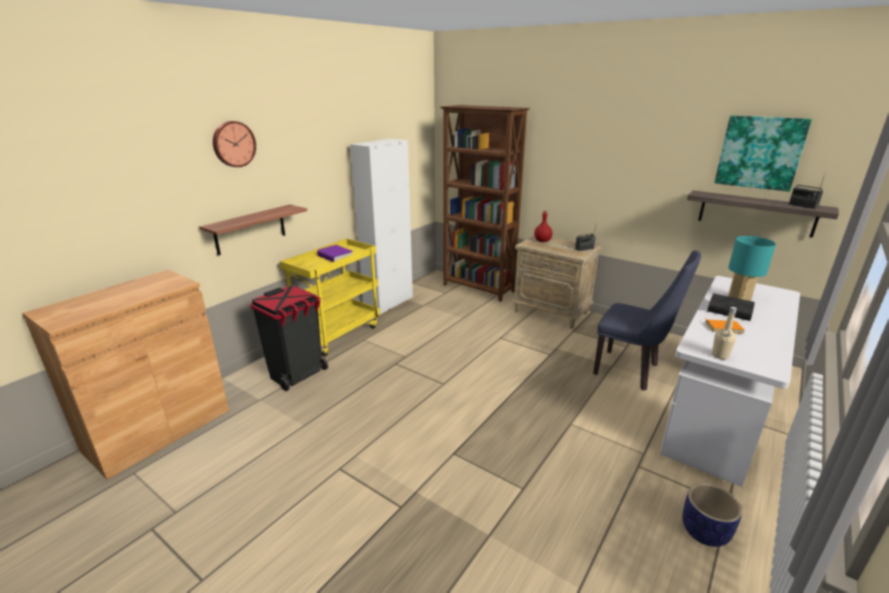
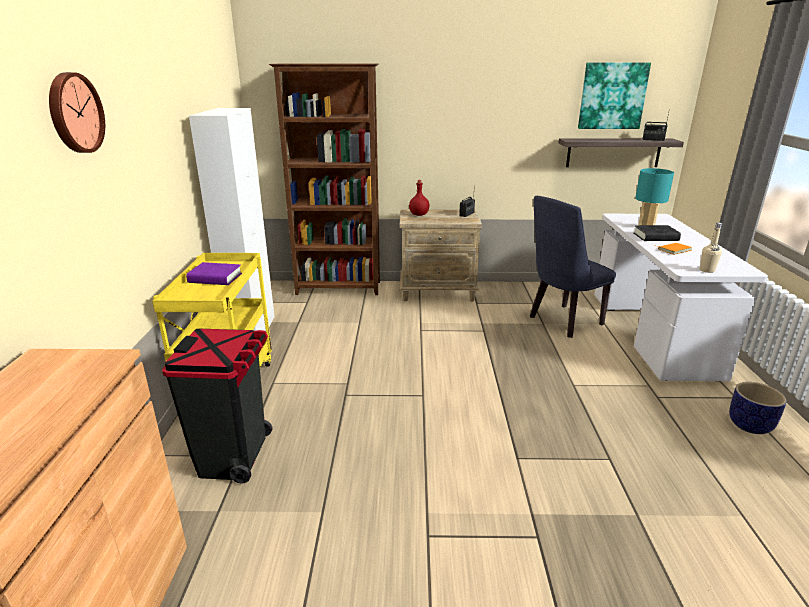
camera: 35 degrees left, 0 degrees up
shelf [199,204,307,255] -> none
blue chair [593,250,701,391] -> blue chair turned 150 degrees clockwise [530,196,616,338]

